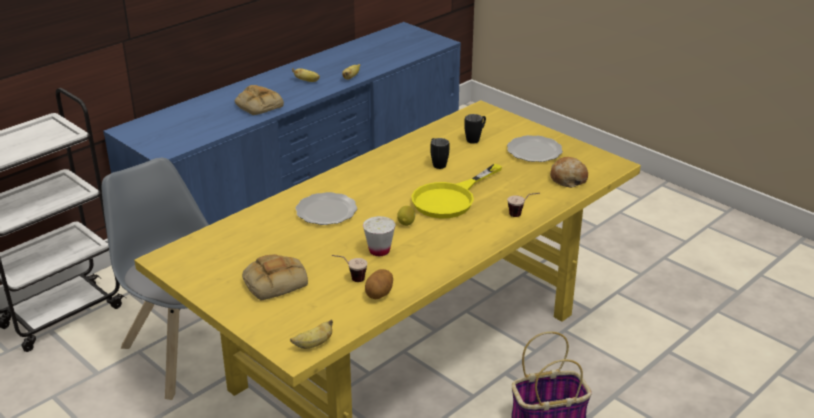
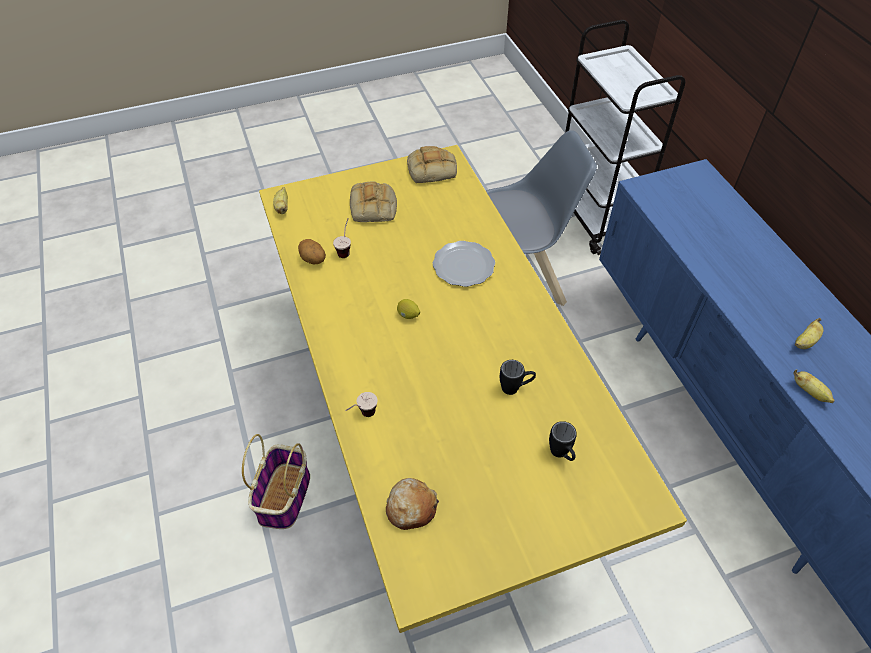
camera: 115 degrees right, 20 degrees up
bread [235,85,284,115] -> bread moved to [407,146,457,183]
white cup [363,216,395,256] -> none
yellow frying pan [412,164,502,218] -> none
plate [507,135,563,162] -> none

